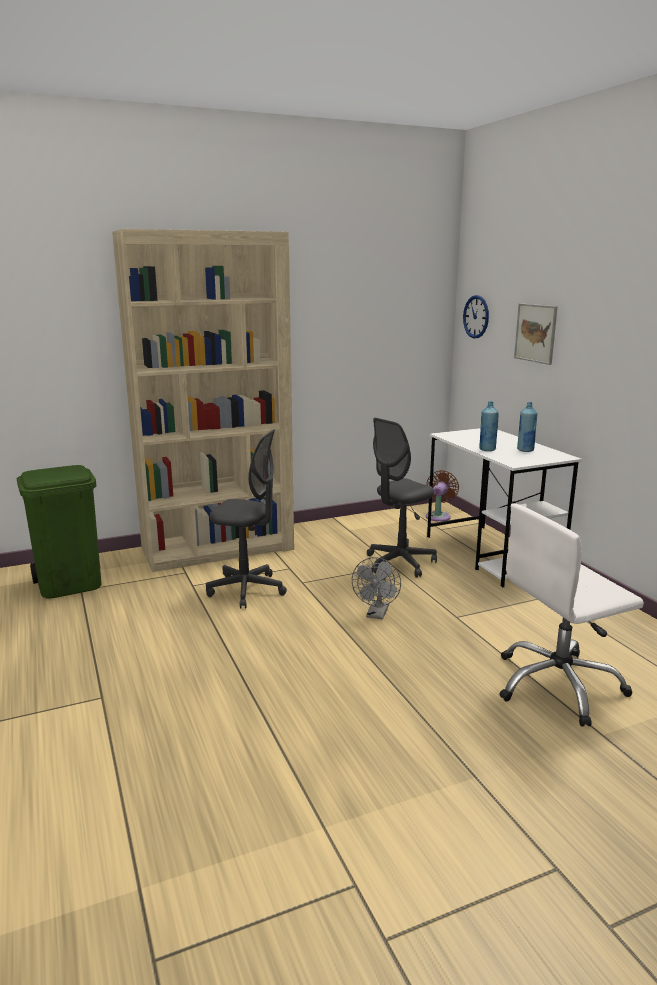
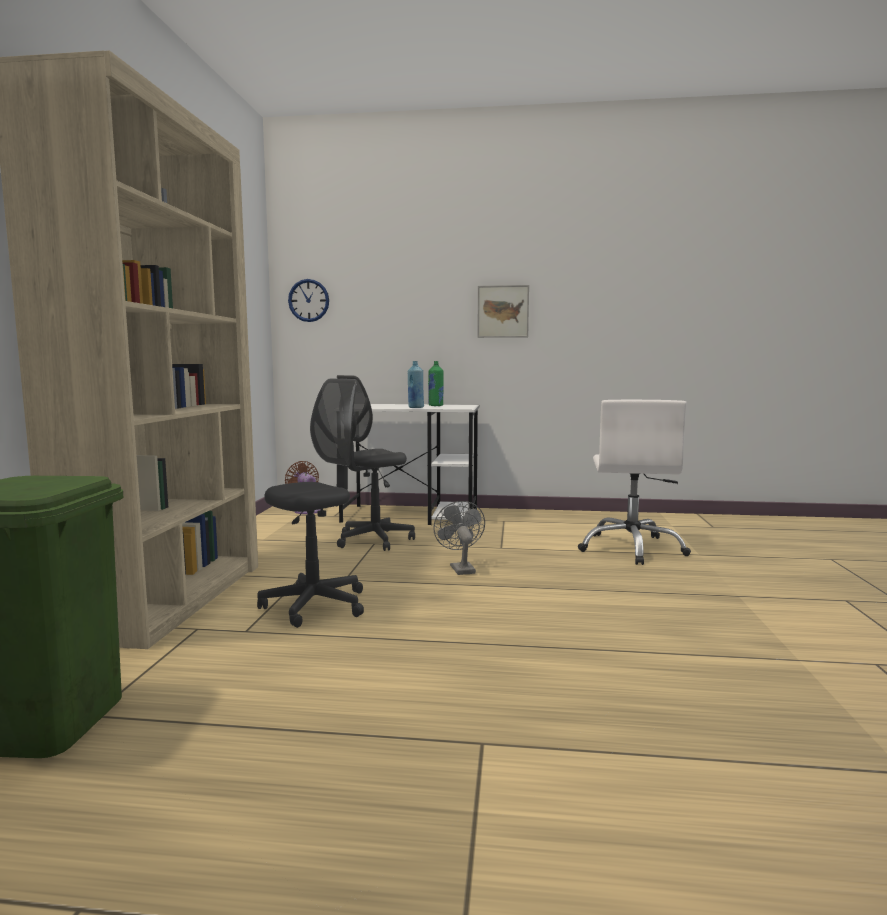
camera: 60 degrees left, 10 degrees down
grey fan [352,557,401,619] -> grey fan turned 150 degrees counterclockwise [433,501,485,575]
grey office chair [367,418,437,578] -> grey office chair turned 60 degrees clockwise [337,375,415,551]
picture [514,303,558,365] -> picture moved to [477,285,529,338]
blue bottle [517,402,537,452] -> green bottle [428,361,444,406]

